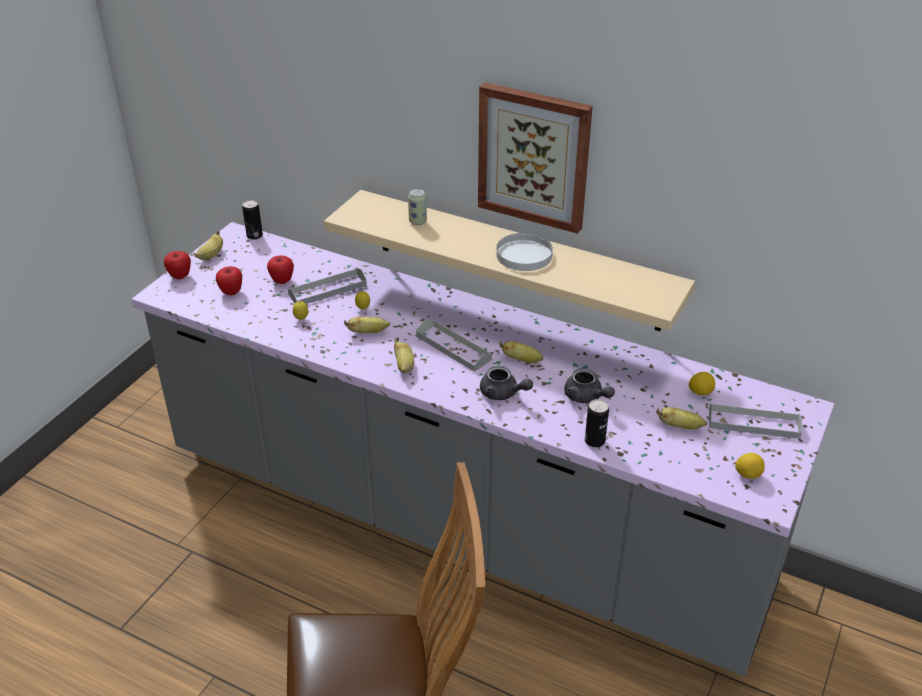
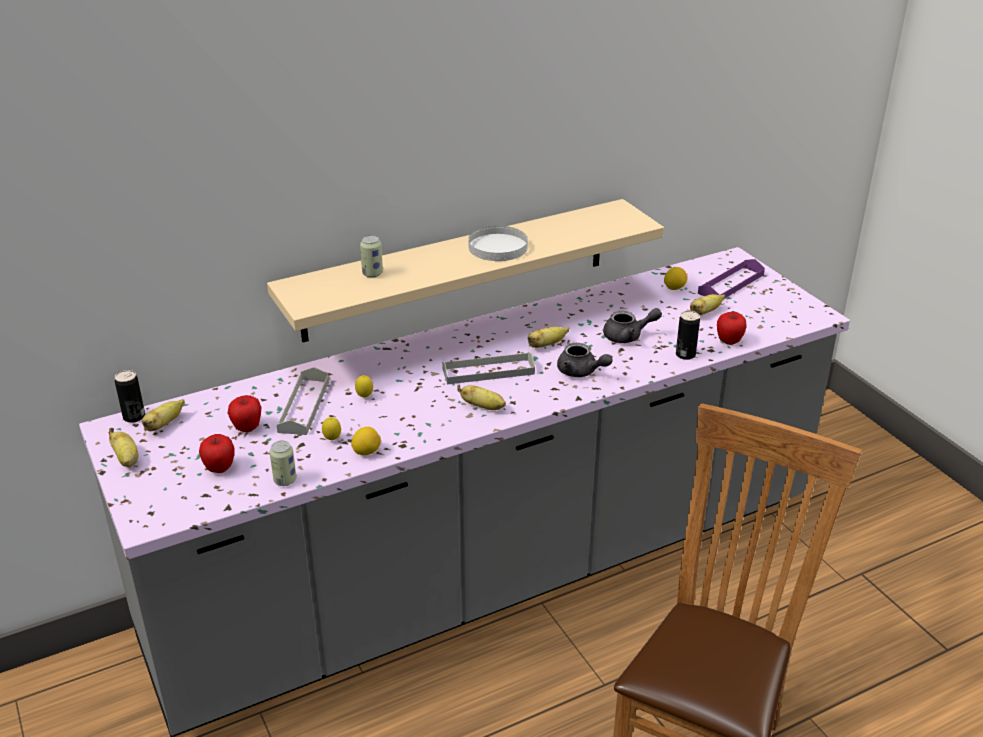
camera: 55 degrees left, 5 degrees down
apple [164,251,191,279] -> apple moved to [717,312,746,345]
banana [344,317,390,333] -> banana moved to [142,399,185,431]
picture [478,82,593,234] -> none
grey teapot [480,366,533,400] -> grey teapot turned 60 degrees clockwise [557,343,613,377]
grey tray [709,403,802,439] -> purple tray [698,259,765,299]
lemon [735,453,765,479] -> lemon moved to [351,427,381,455]
none -> can [270,441,296,486]

